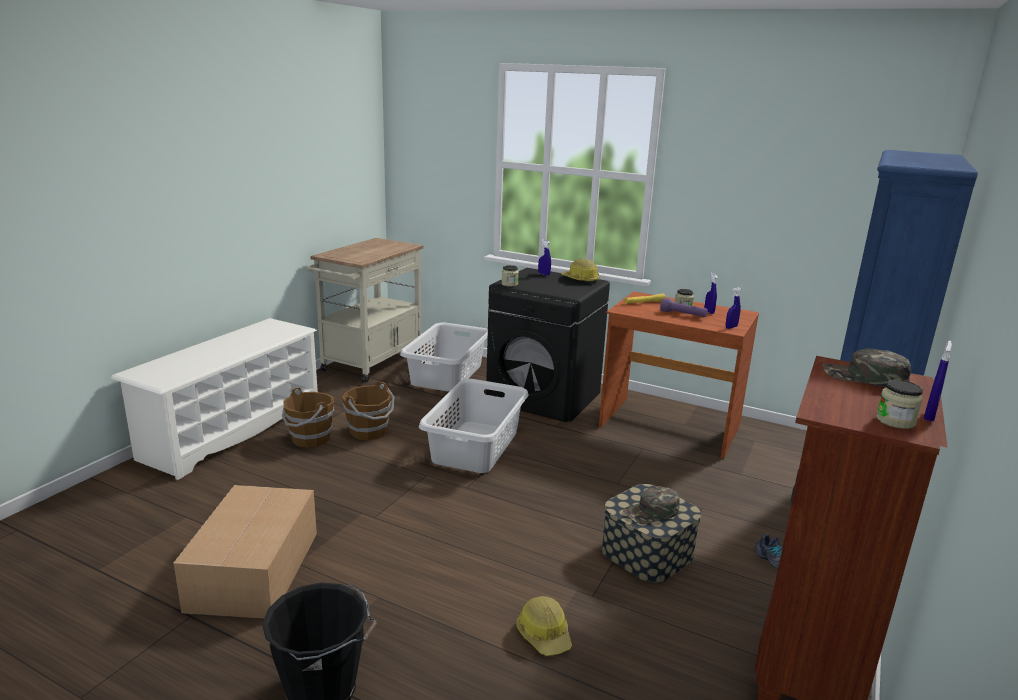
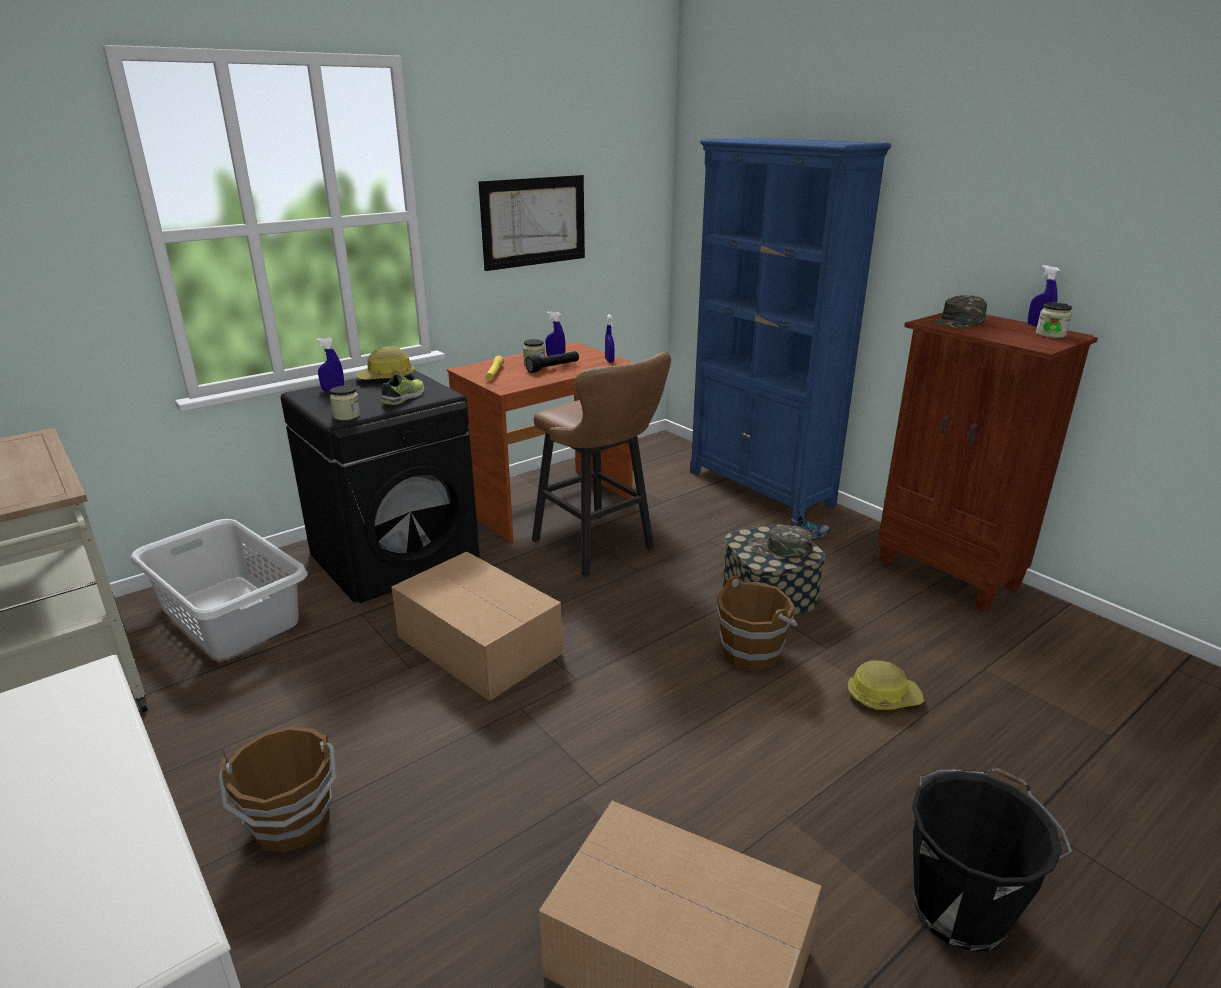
camera: 65 degrees left, 5 degrees up
brown bucket [342,382,395,440] -> brown bucket moved to [717,575,797,671]
grey laundry basket [419,379,529,473] -> cardboard box [391,551,563,701]
green cap [623,486,680,524] -> green cap turned 105 degrees clockwise [748,525,813,558]
purple flashlight [660,298,708,317] -> black flashlight [525,351,579,373]
none -> shoe [381,374,425,405]
none -> picture [478,175,585,271]
none -> brown stool [532,352,671,577]

